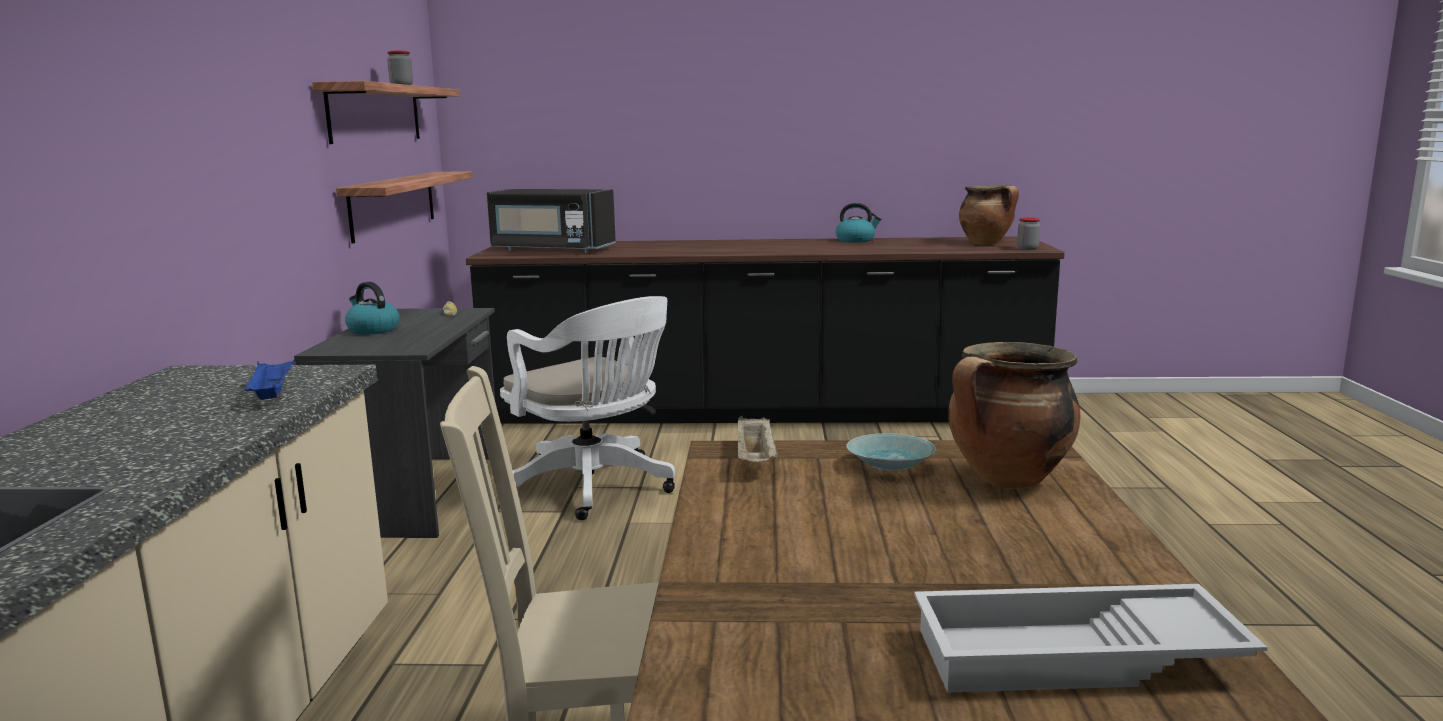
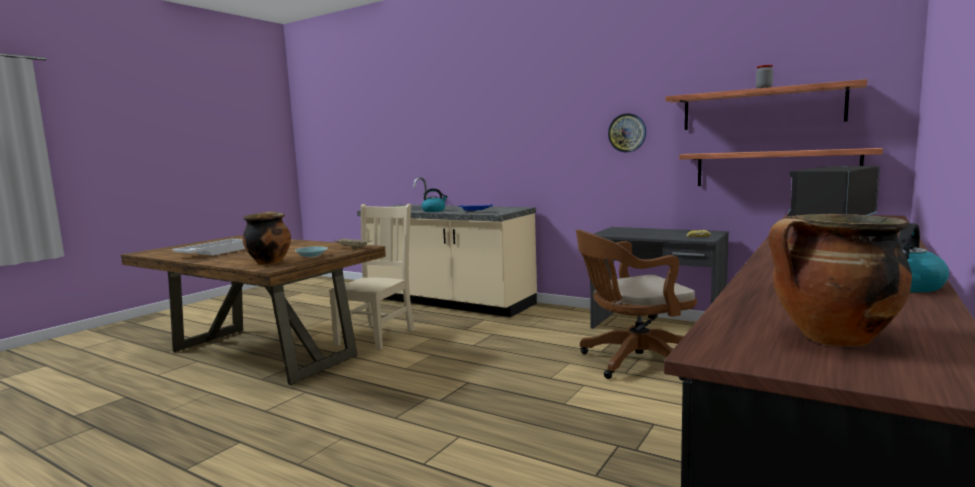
camera: 120 degrees right, 5 degrees down
kettle [345,282,399,335] -> kettle moved to [421,188,448,212]
white office chair [500,296,675,520] -> brown office chair [576,229,697,381]
jar [1017,218,1040,250] -> none
none -> wall clock [608,113,646,152]

